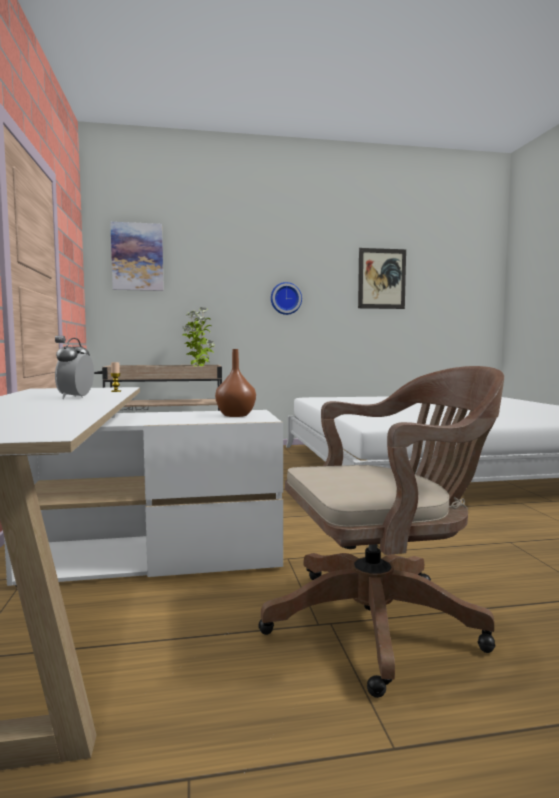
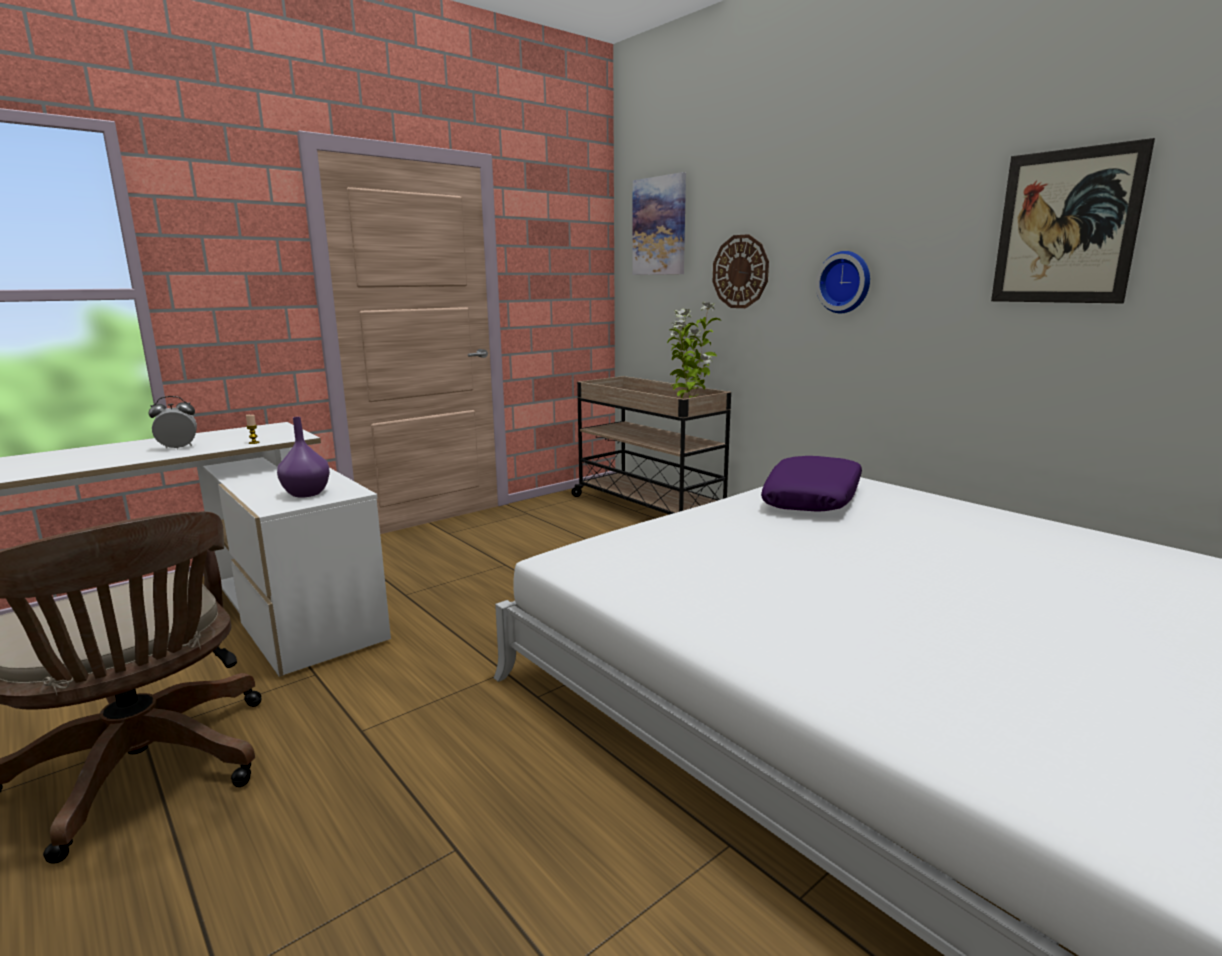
camera: 60 degrees right, 10 degrees up
brown vase [215,349,256,417] -> purple vase [277,417,330,498]
none -> wall clock [713,234,769,308]
none -> purple pillow [761,456,862,511]

